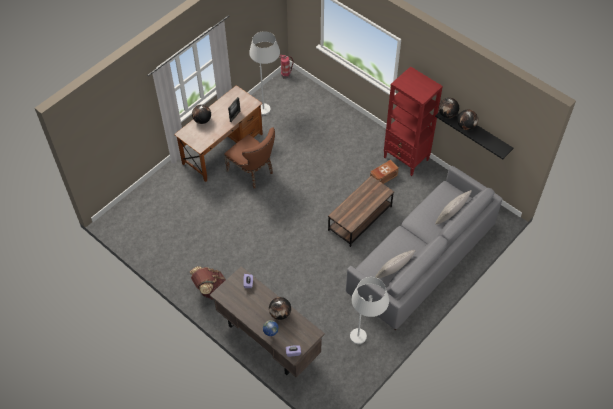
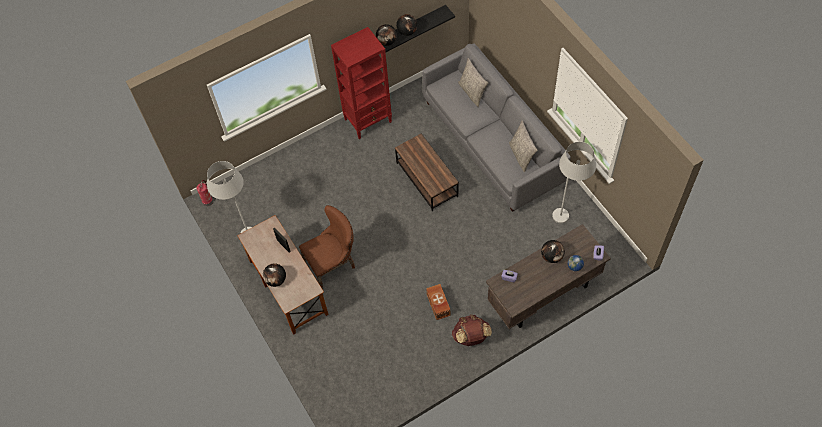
camera: 70 degrees left, 5 degrees up
brown storage box [370,160,399,184] -> brown storage box moved to [426,284,451,320]

